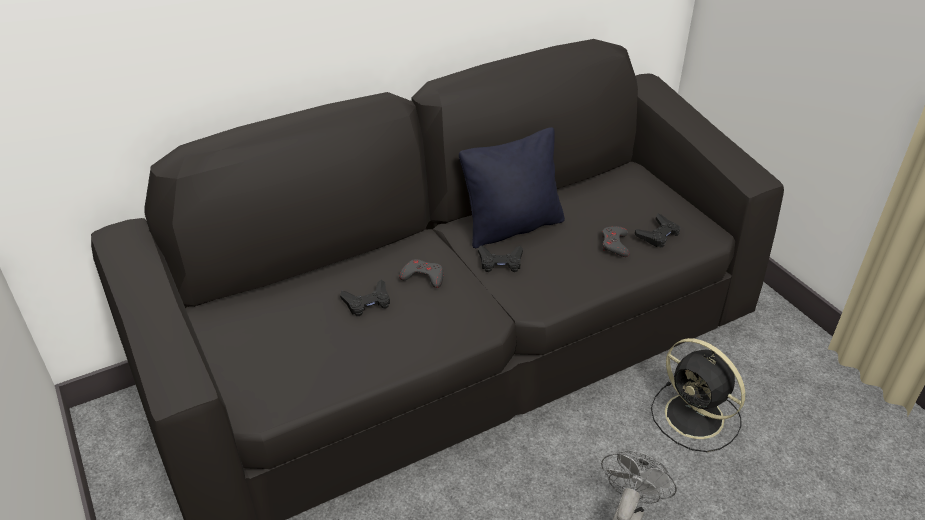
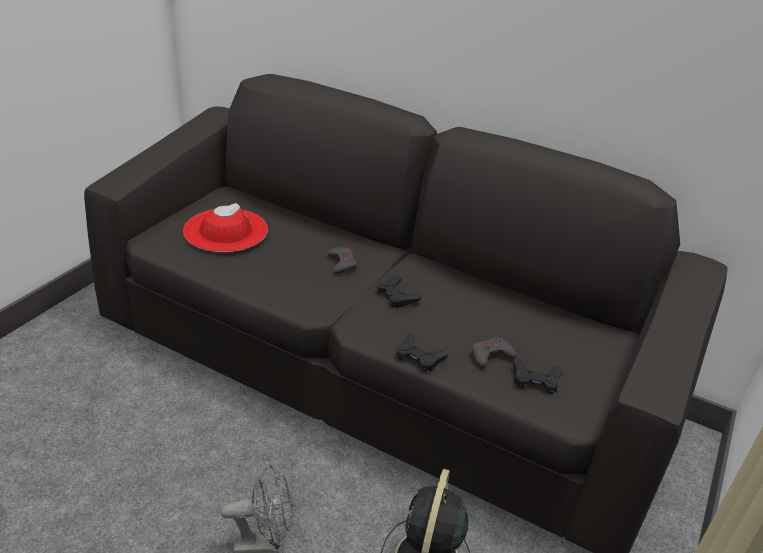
camera: 55 degrees right, 5 degrees down
black game controller [340,280,390,316] -> black game controller moved to [396,332,448,372]
black pillow [459,127,565,248] -> none
none -> red hat [183,203,268,252]

